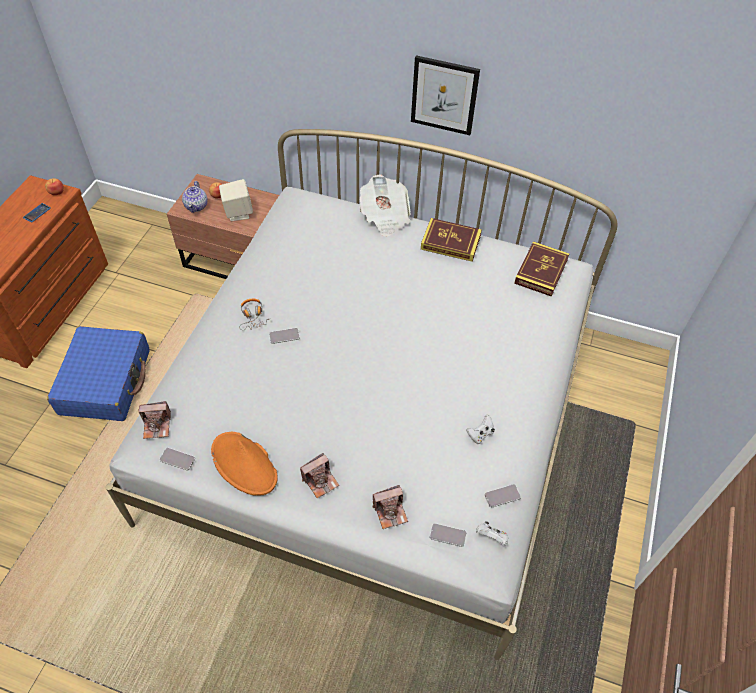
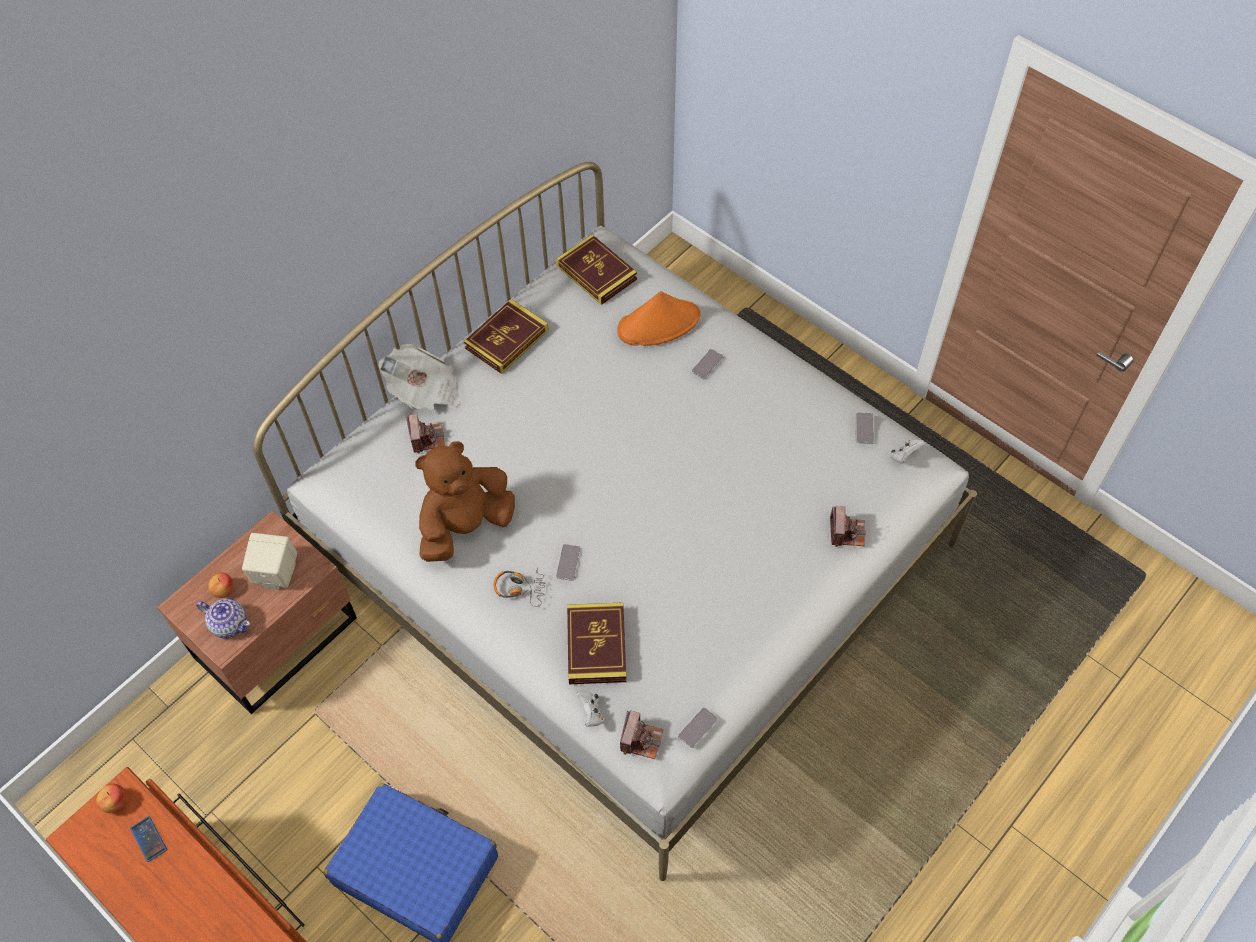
camera: 65 degrees left, 5 degrees up
orange hat [211,432,278,496] -> orange hat moved to [617,291,700,346]
camera [300,453,339,498] -> camera moved to [406,414,445,453]
picture [411,55,480,135] -> none
phone [430,523,467,547] -> phone moved to [691,349,724,379]
white game controller [467,414,495,444] -> white game controller moved to [576,691,605,727]
none -> brown plush toy [415,441,515,562]
none -> book [567,602,627,684]

